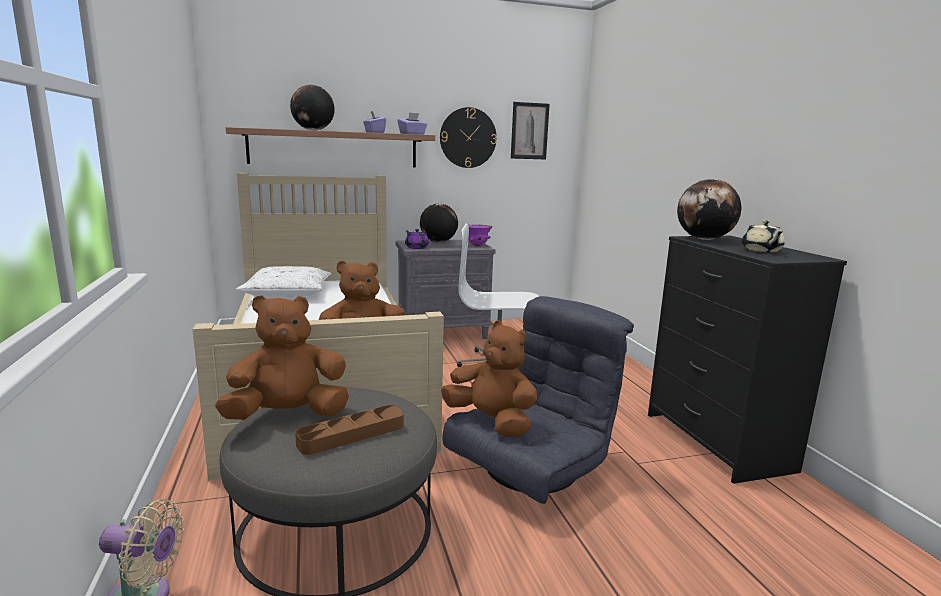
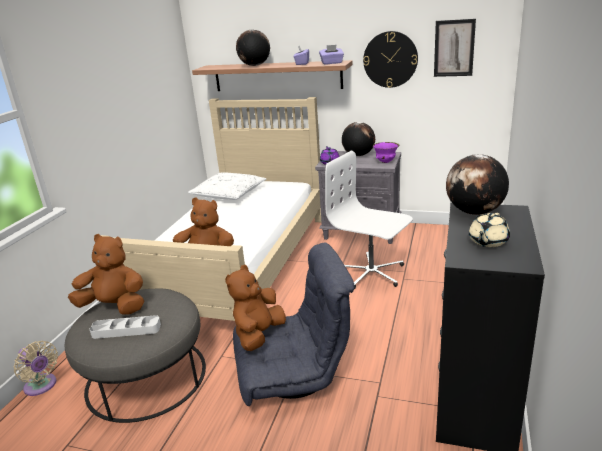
camera: 35 degrees right, 10 degrees up
brown tray [295,405,404,455] -> grey tray [89,315,161,339]
brown plush toy [441,321,537,437] -> brown plush toy turned 135 degrees counterclockwise [225,265,286,351]

